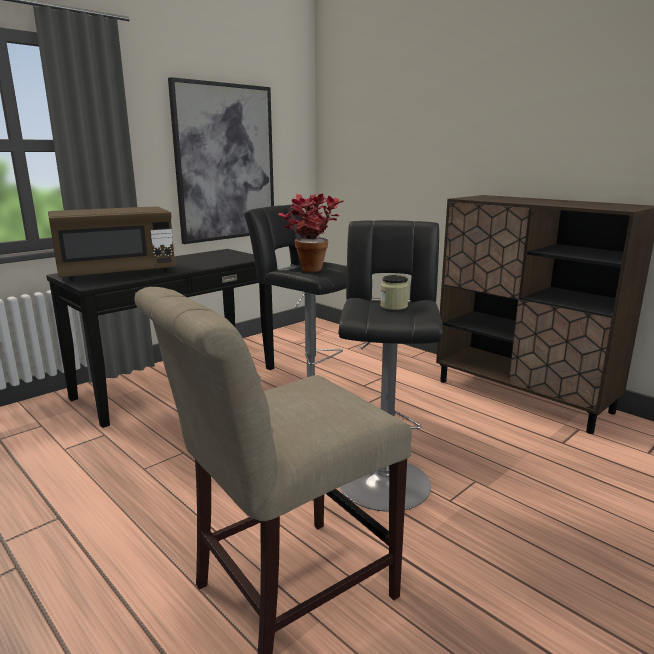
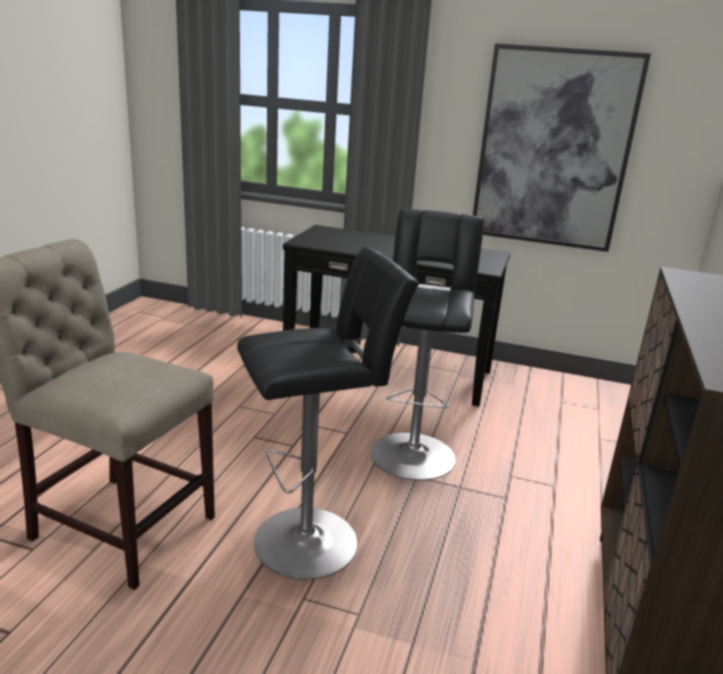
camera: 60 degrees right, 5 degrees up
brown microwave [48,206,176,280] -> none
potted plant [278,194,344,272] -> none
jar [380,275,409,310] -> none

